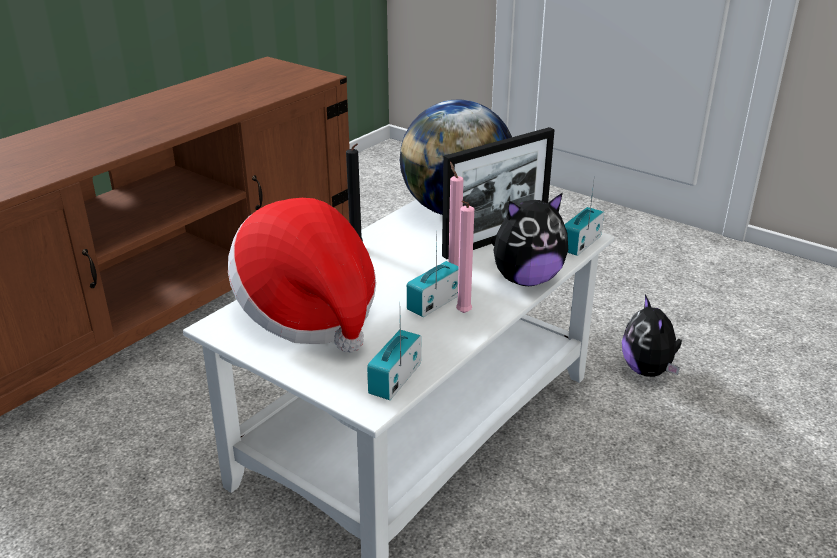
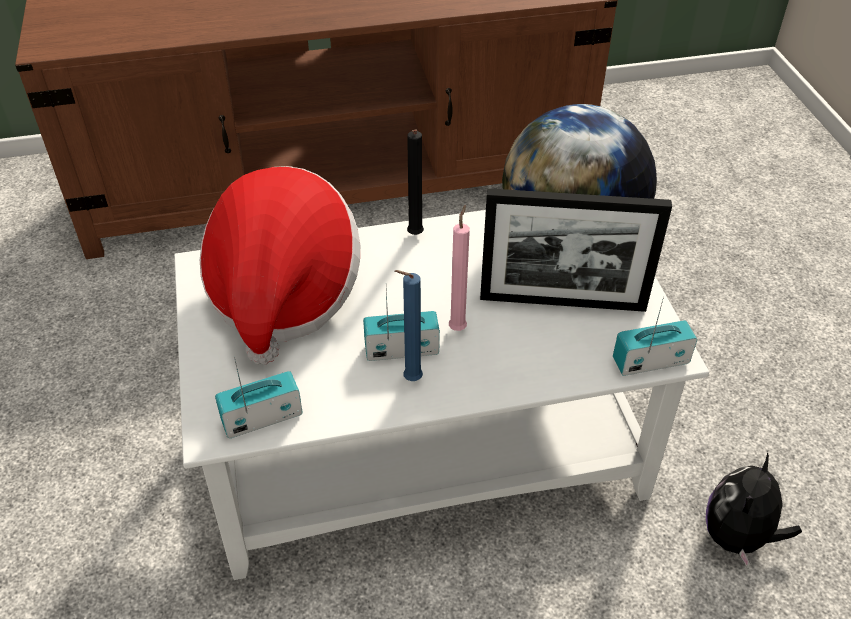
camera: 40 degrees right, 15 degrees up
pink candle [456,201,474,313] -> blue candle [395,270,423,381]
plush toy [491,192,568,286] -> none

